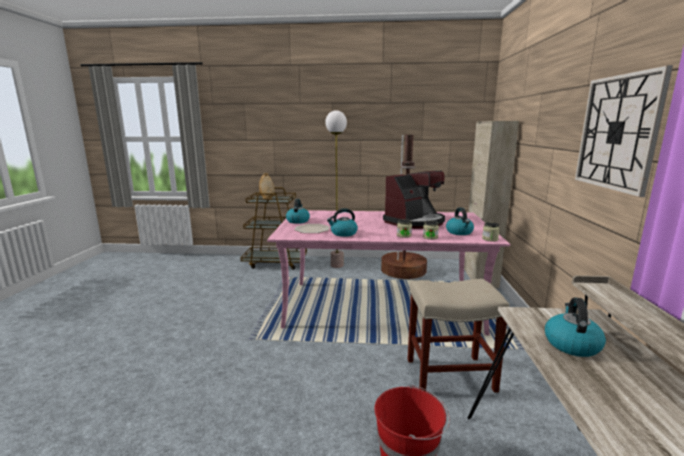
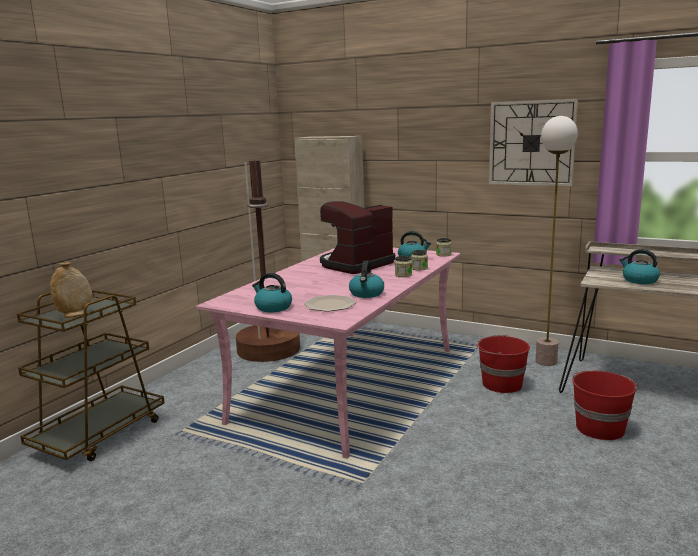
camera: 65 degrees left, 0 degrees up
floor lamp [325,110,347,268] -> floor lamp moved to [535,116,578,366]
coffee machine [383,171,445,229] -> coffee machine turned 120 degrees counterclockwise [320,201,396,274]
beige stool [408,279,510,393] -> red bucket [475,335,530,393]

